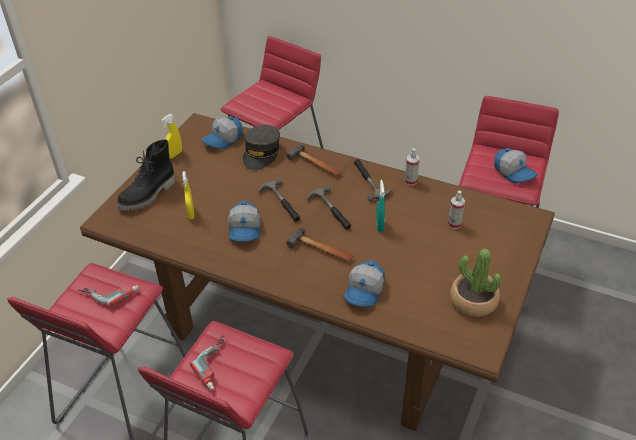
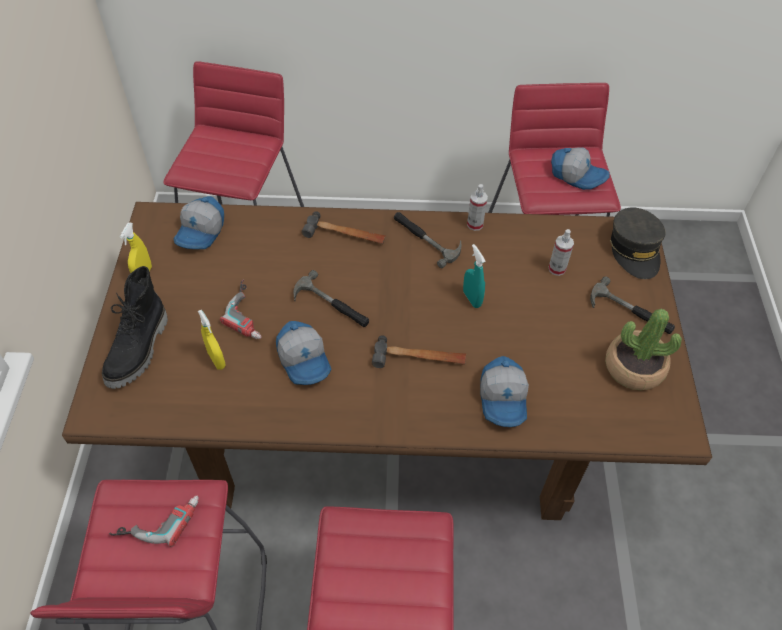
camera: 25 degrees left, 10 degrees up
power drill [190,335,225,390] -> power drill moved to [220,279,262,339]
grey cap [243,125,280,170] -> grey cap moved to [610,207,666,279]
hammer [307,186,351,230] -> hammer moved to [590,276,675,334]

